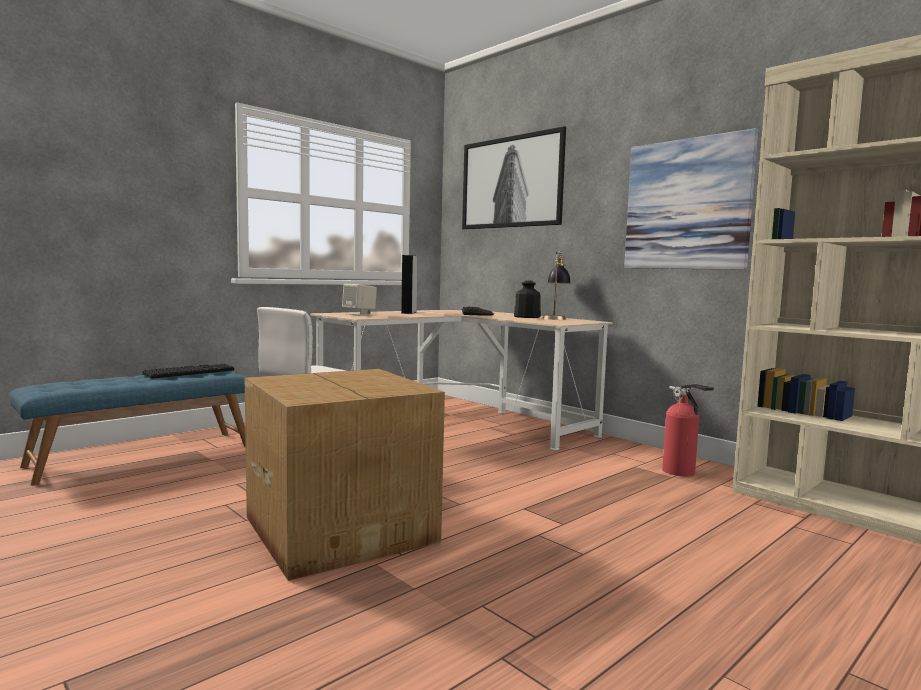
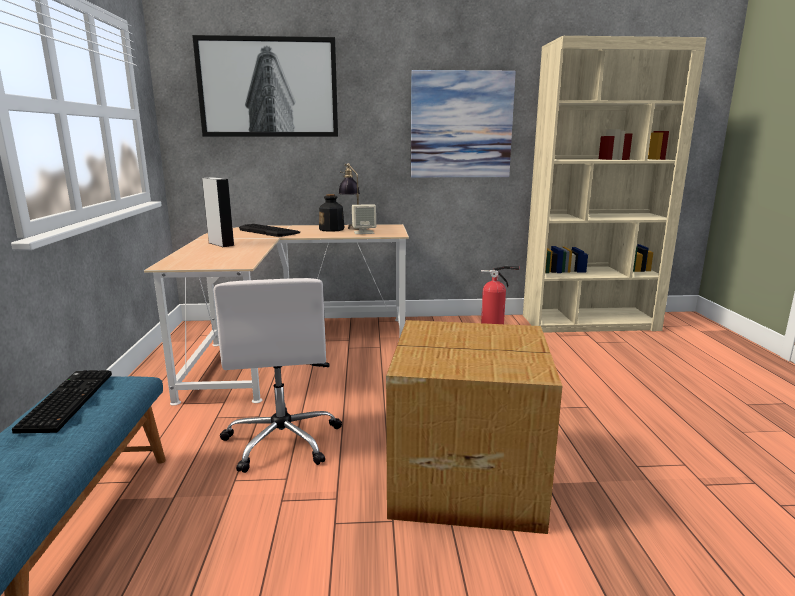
camera: 50 degrees left, 10 degrees up
beige speaker [342,284,377,316] -> beige speaker moved to [352,204,376,234]

